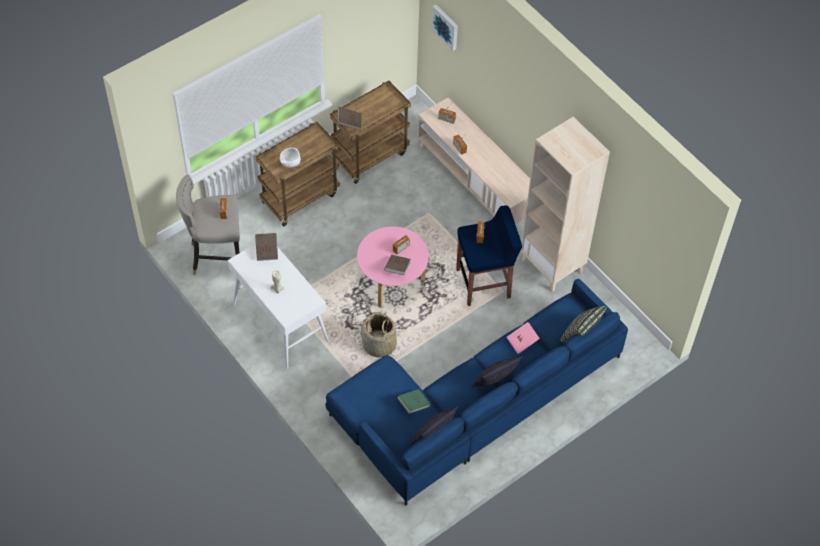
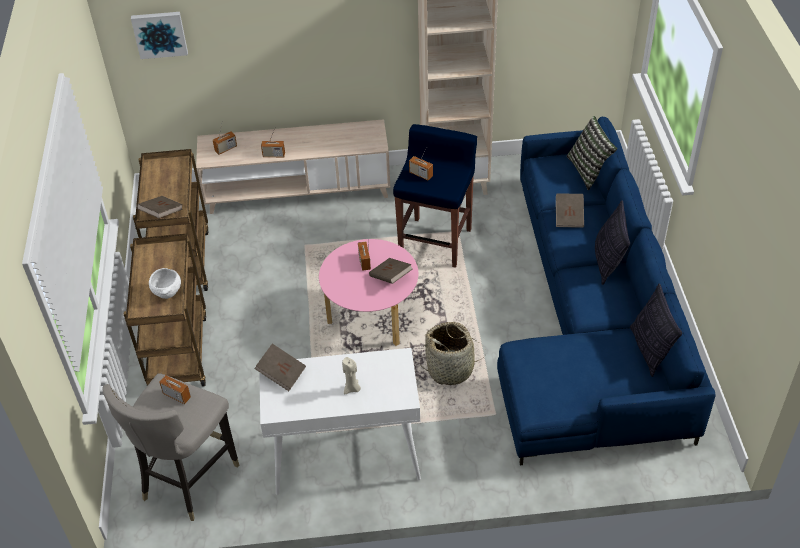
camera: 55 degrees left, 10 degrees down
green book [397,389,431,414] -> none
pink book [507,322,540,354] -> brown book [556,193,584,228]

